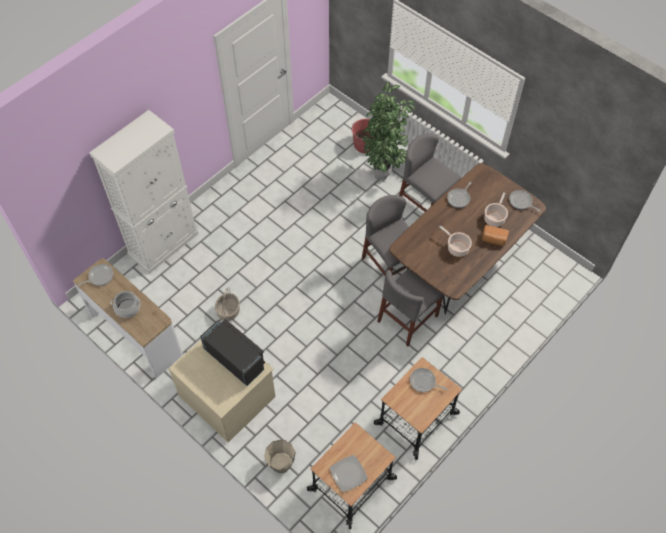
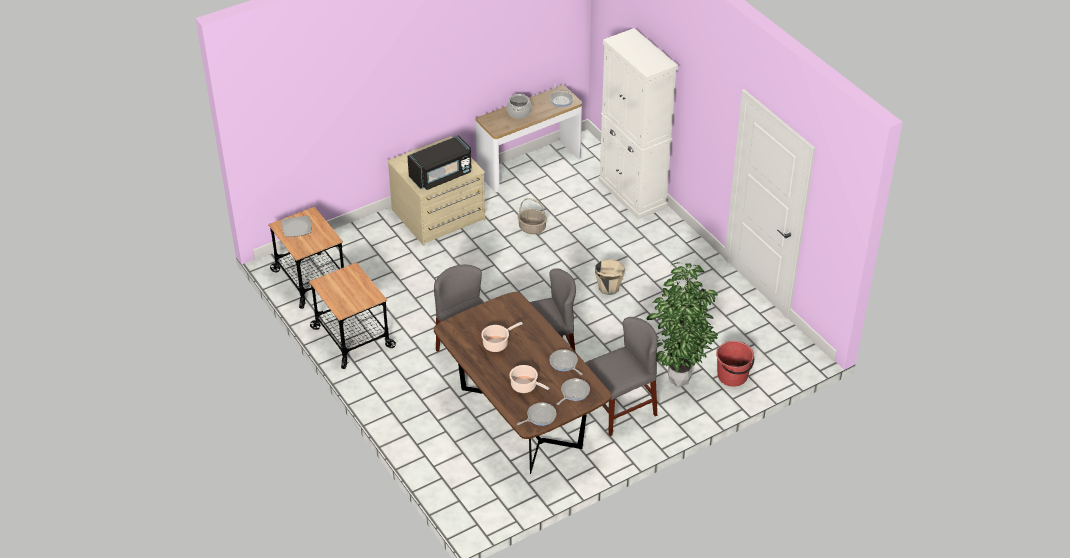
camera: 105 degrees right, 15 degrees down
beige bucket [264,440,296,473] -> beige bucket moved to [595,259,625,295]
frying pan [410,368,448,392] -> frying pan moved to [557,378,590,405]
bread [482,225,509,246] -> none

